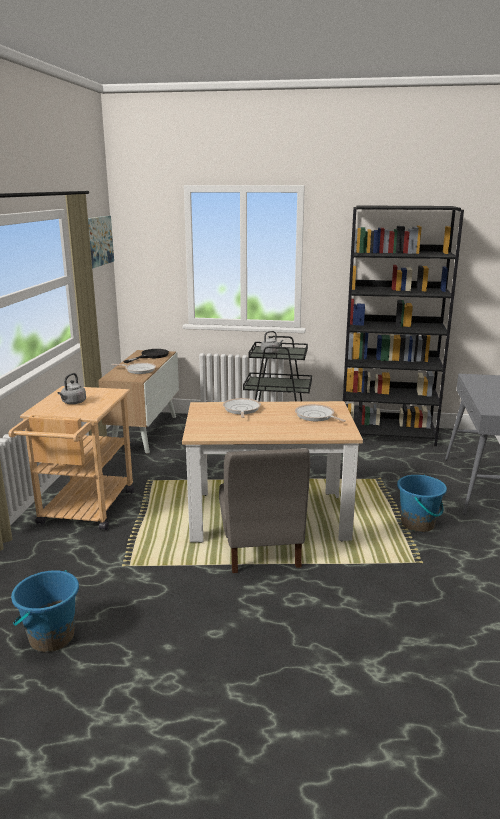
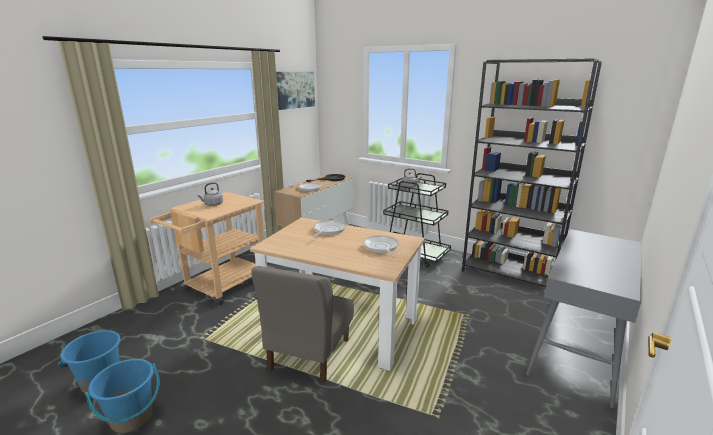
camera: 25 degrees right, 0 degrees up
blue bucket [397,475,447,532] -> blue bucket moved to [85,359,160,433]

